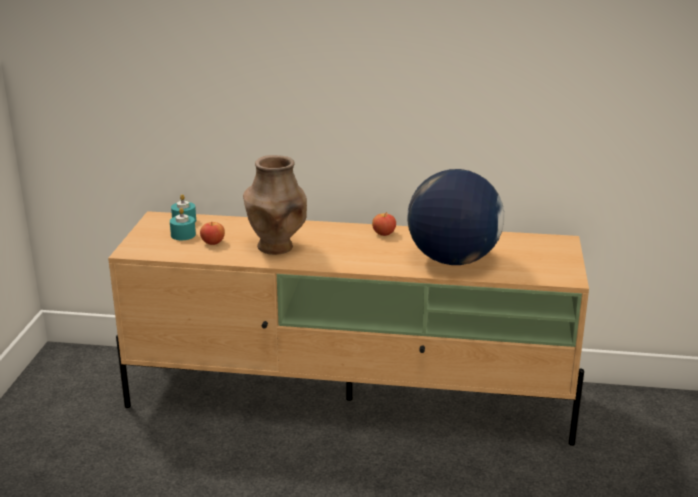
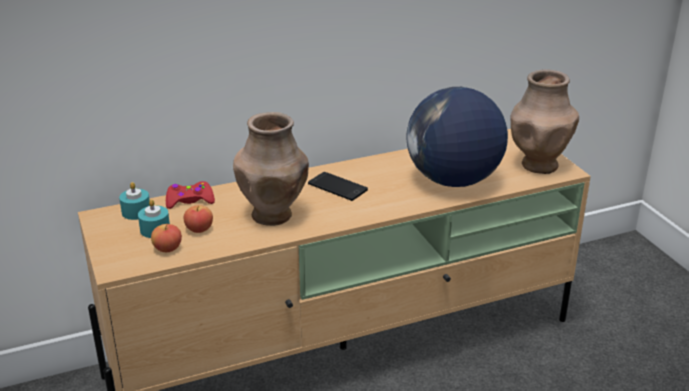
camera: 30 degrees left, 5 degrees up
apple [372,212,396,236] -> apple moved to [151,223,182,252]
none -> red game controller [166,181,215,209]
none -> phone [308,172,368,201]
none -> brown vase [510,69,579,174]

